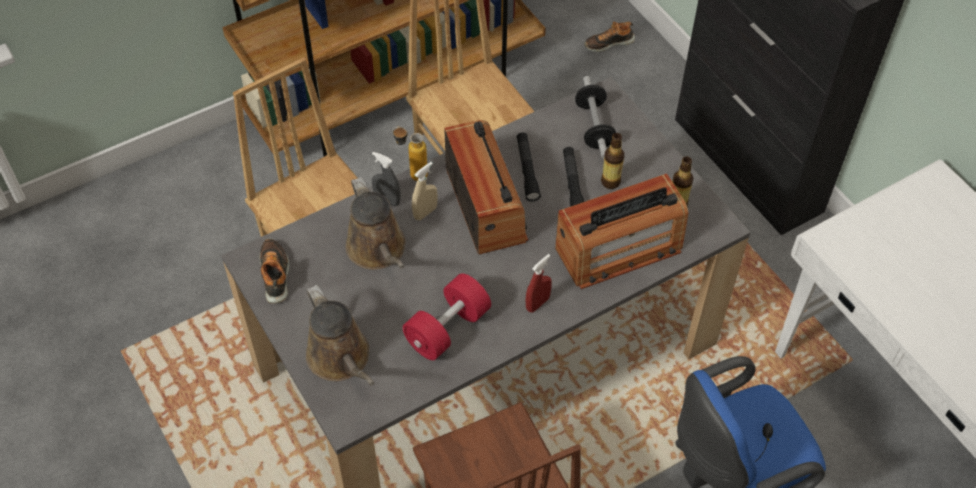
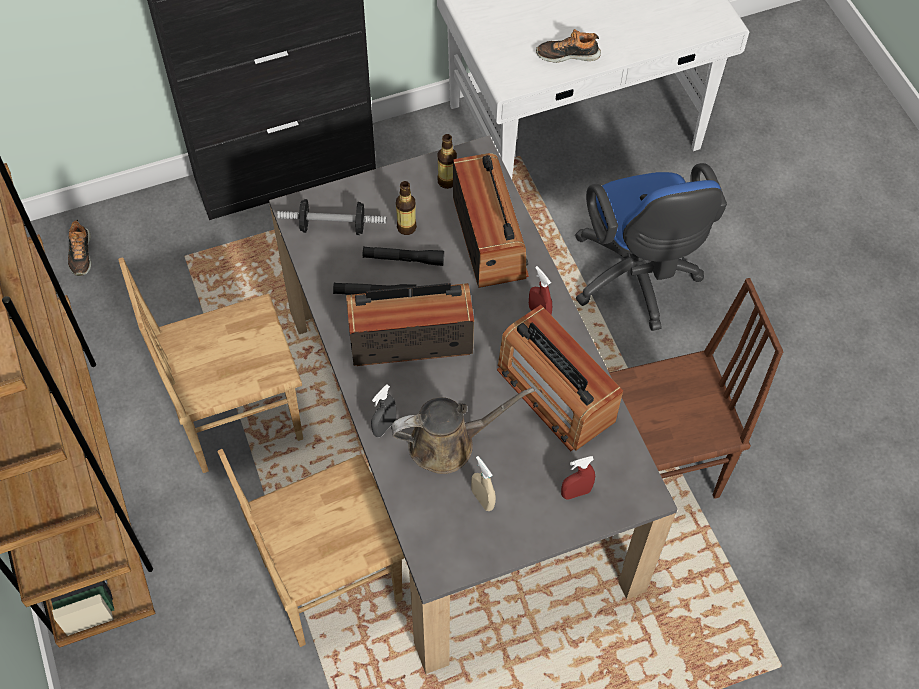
camera: 80 degrees left, 5 degrees up
shoe [260,239,289,304] -> shoe moved to [536,29,601,63]
brown watering can [306,285,374,386] -> red spray bottle [561,456,595,500]
bottle [393,127,428,181] -> none
red dumbbell [402,273,491,360] -> radio [497,305,623,451]
beige spray bottle [412,162,437,220] -> beige spray bottle moved to [471,456,496,511]

